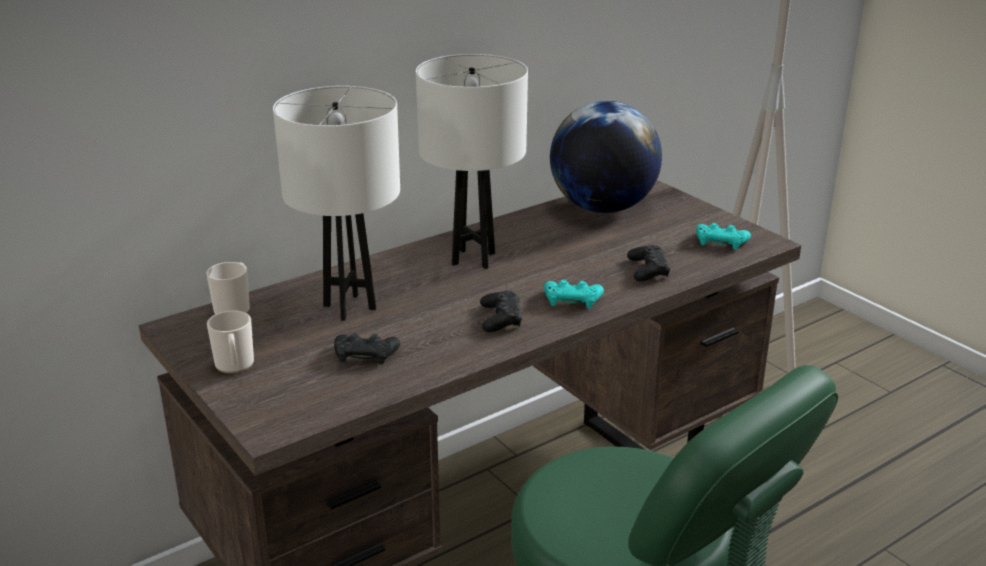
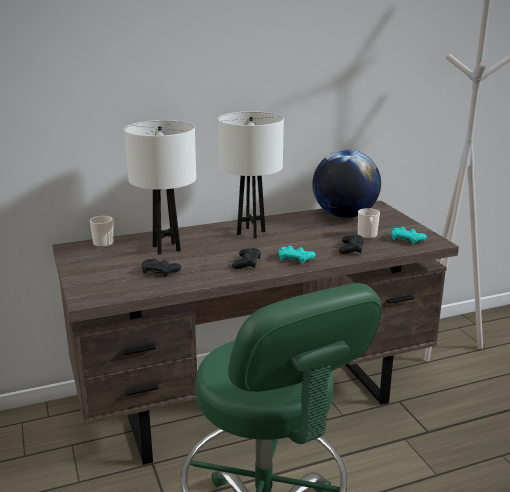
camera: 15 degrees right, 5 degrees down
mug [207,310,254,374] -> mug moved to [358,208,380,239]

